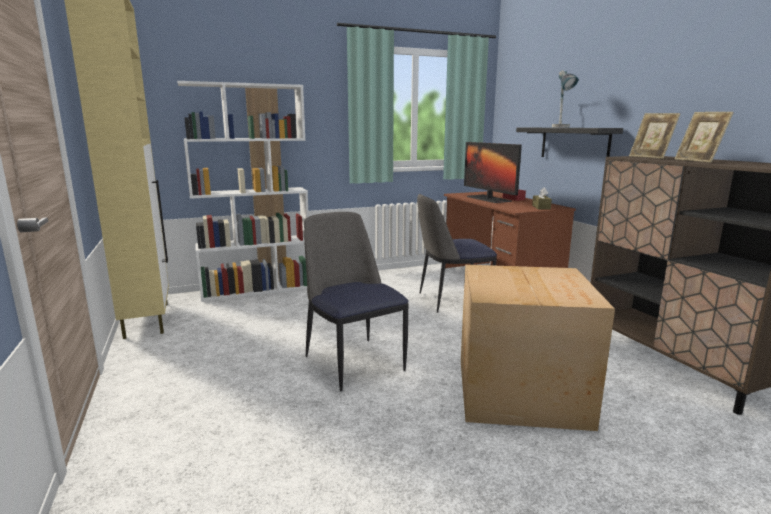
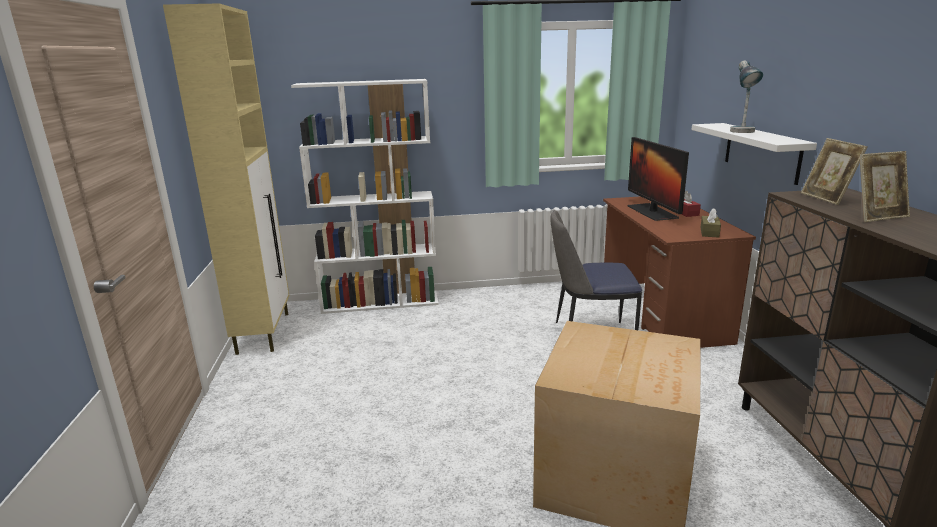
camera: 15 degrees right, 5 degrees up
chair [304,212,409,391] -> none
black shelf [516,128,623,157] -> white shelf [691,123,817,185]
picture frame [675,112,734,163] -> picture frame turned 105 degrees counterclockwise [860,151,910,222]

